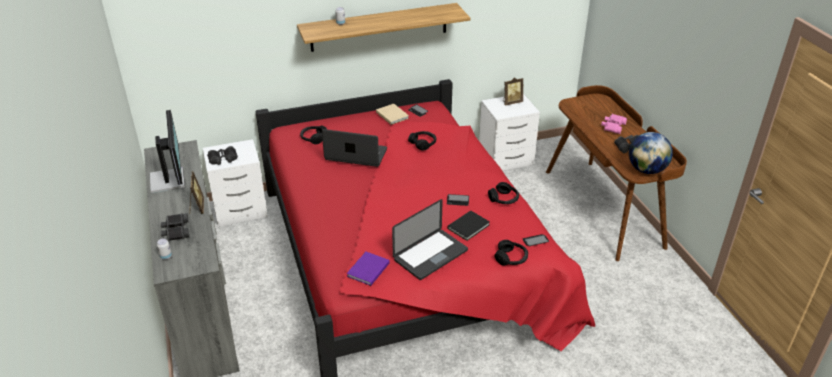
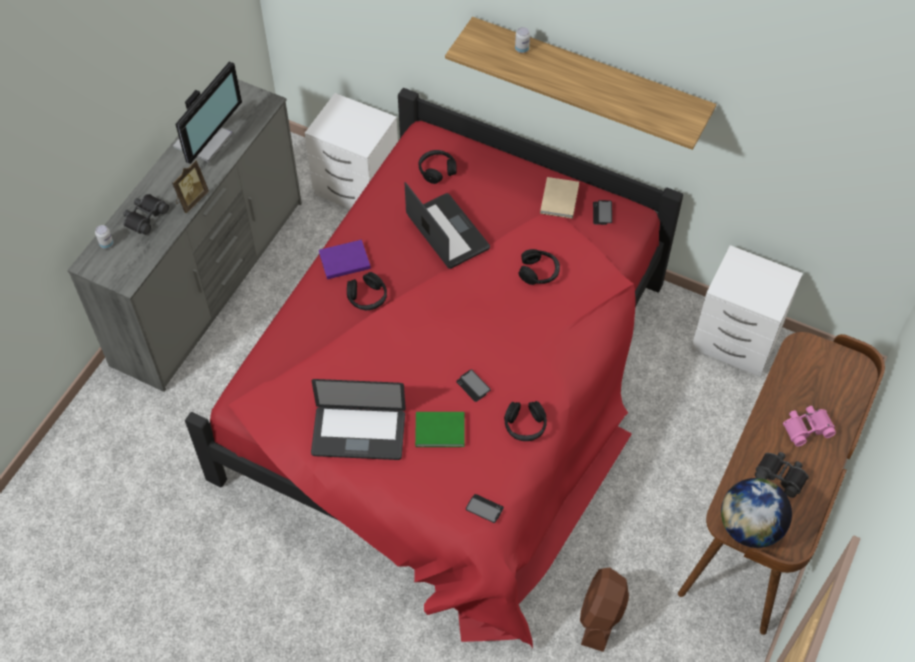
camera: 45 degrees right, 20 degrees up
black binoculars [207,146,238,165] -> none
purple book [347,252,390,286] -> purple book moved to [319,240,371,279]
black book [448,210,490,241] -> green book [415,412,465,447]
black headphones [495,240,528,266] -> black headphones moved to [347,272,387,310]
picture frame [503,77,523,106] -> none
none -> brown fan [580,567,629,652]

